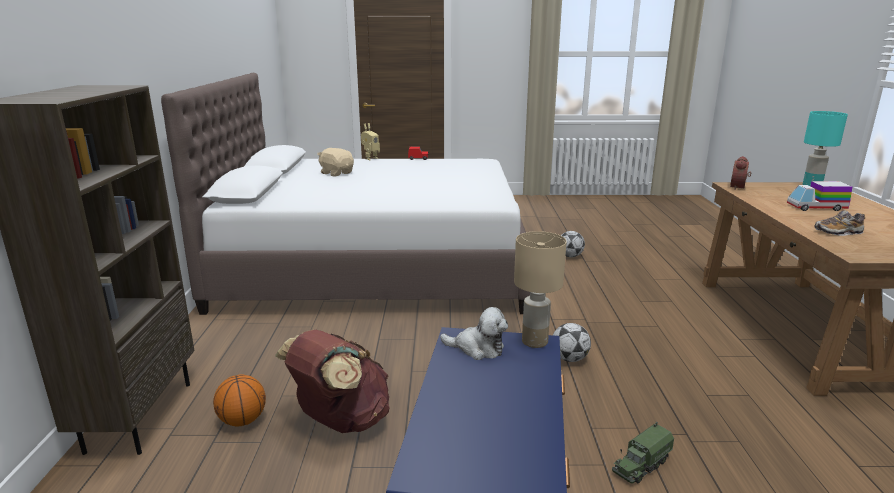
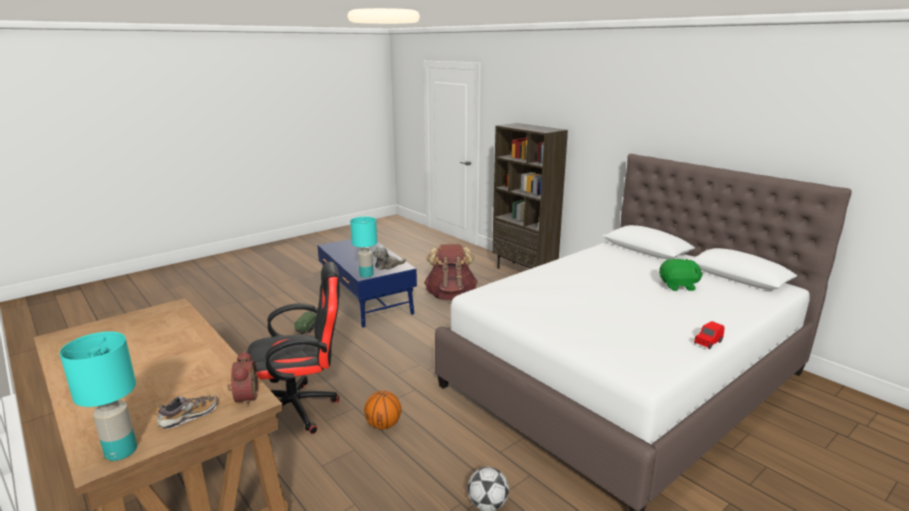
camera: 140 degrees right, 0 degrees up
basketball [213,375,266,426] -> basketball moved to [364,391,401,430]
beige plush toy [317,148,354,176] -> green plush toy [659,259,703,291]
toy robot [361,123,380,160] -> none
beige table lamp [514,231,567,348] -> turquoise table lamp [350,217,377,278]
football [553,323,591,362] -> none
toy truck [787,181,852,211] -> none
shoe [815,211,865,236] -> shoe moved to [155,395,217,429]
none -> black office chair [247,262,340,434]

